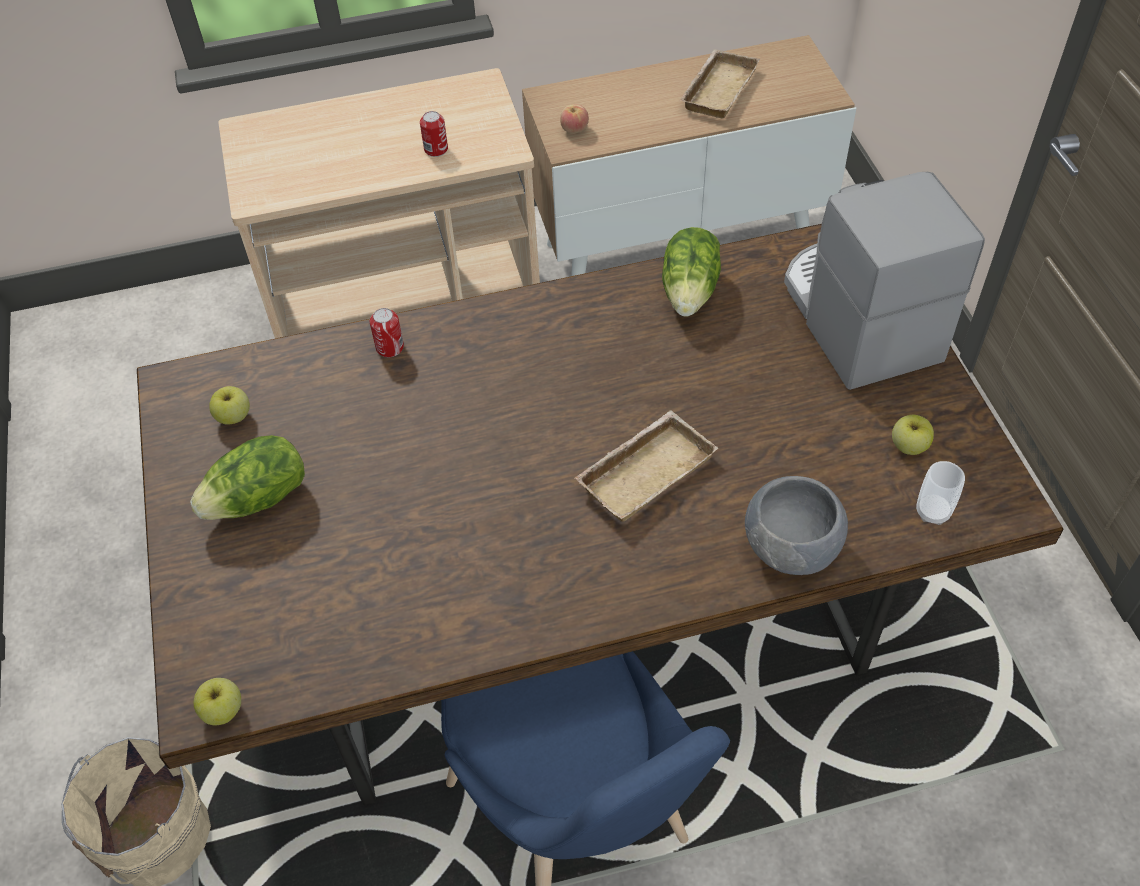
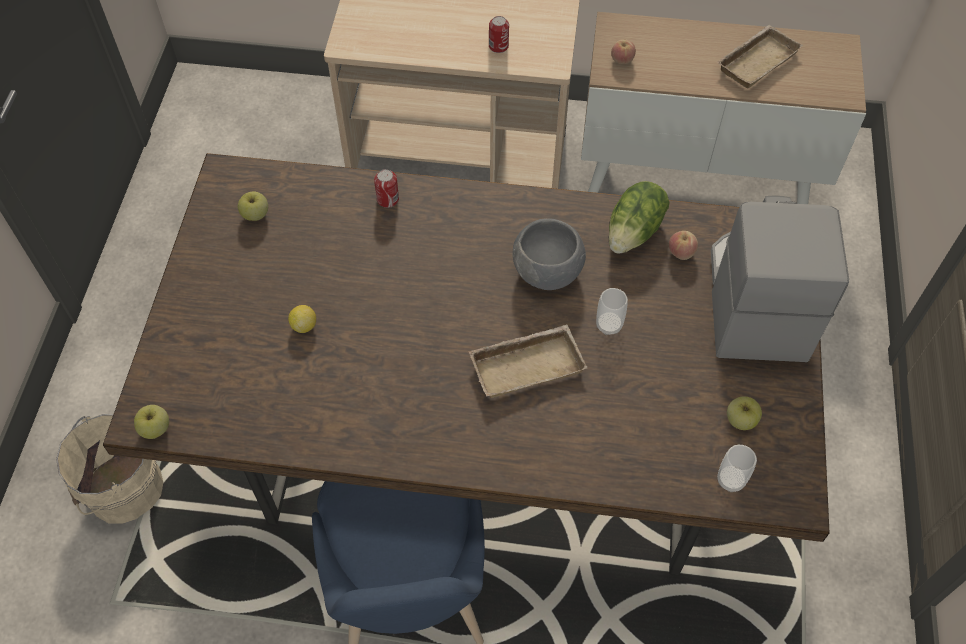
camera: 20 degrees right, 5 degrees up
lettuce [190,435,305,520] -> none
grey bowl [745,476,848,575] -> grey bowl moved to [512,218,586,290]
none -> lemon [288,305,316,333]
none -> cup [596,288,628,335]
none -> apple [669,231,698,260]

